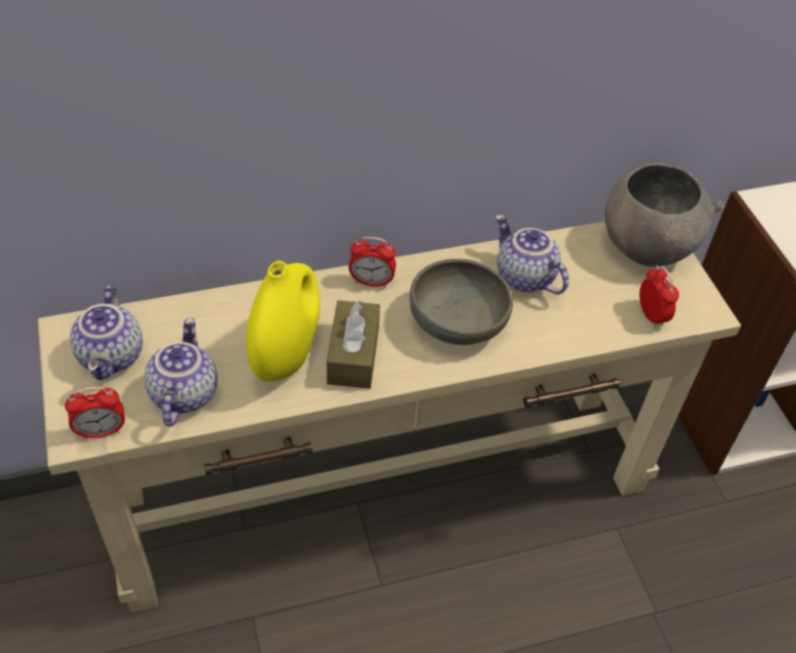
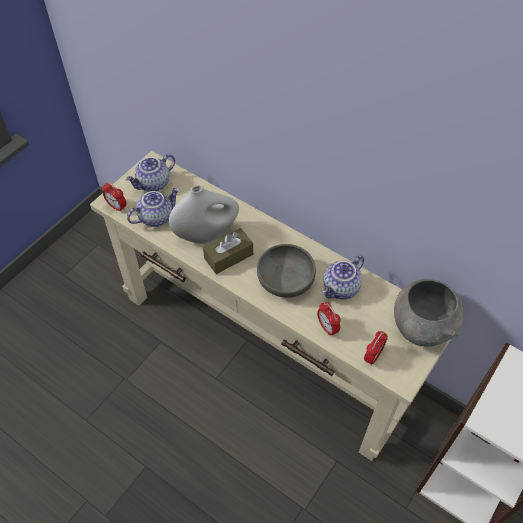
camera: 55 degrees right, 5 degrees up
yellow vase [246,261,320,382] -> white vase [169,185,239,244]
alarm clock [349,237,396,288] -> alarm clock moved to [317,302,341,336]
teapot [496,215,569,294] -> teapot turned 150 degrees counterclockwise [322,255,364,299]

